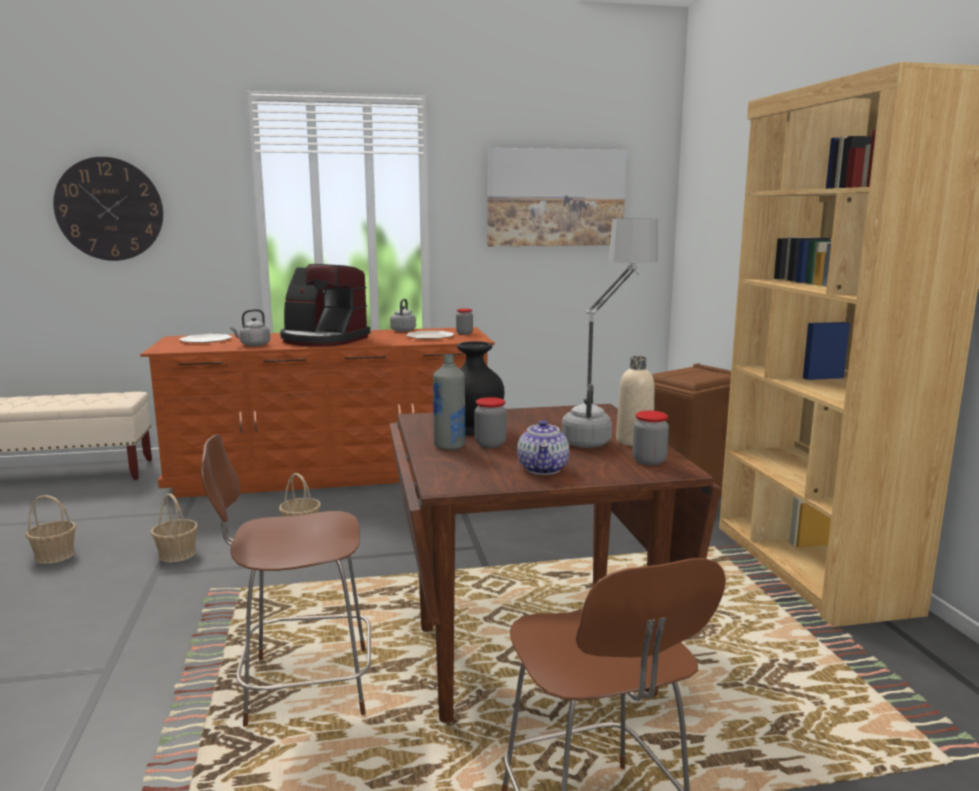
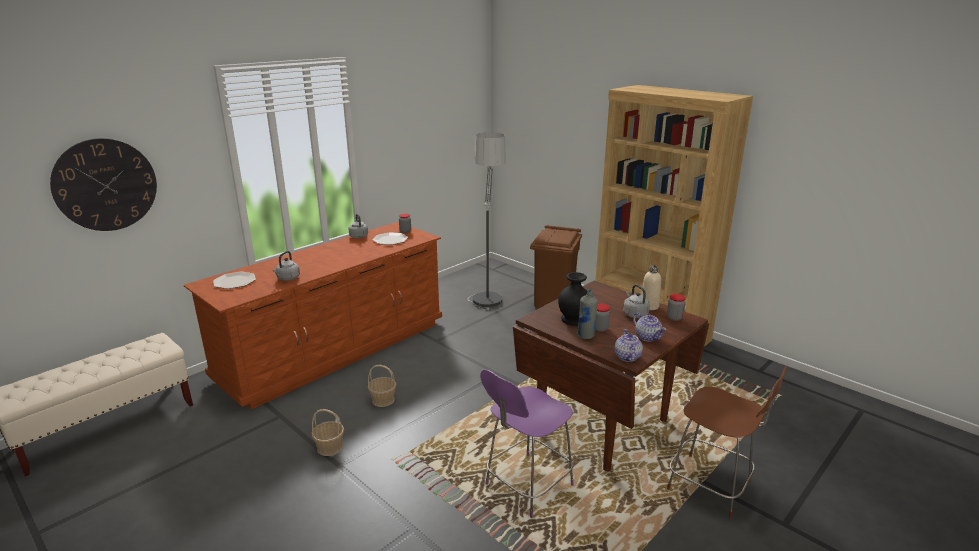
camera: 35 degrees left, 10 degrees up
basket [25,495,76,564] -> none
brown chair [201,434,371,727] -> purple chair [480,370,574,518]
coffee machine [280,264,370,347] -> none
picture [488,148,627,246] -> none
none -> teapot [614,329,643,362]

